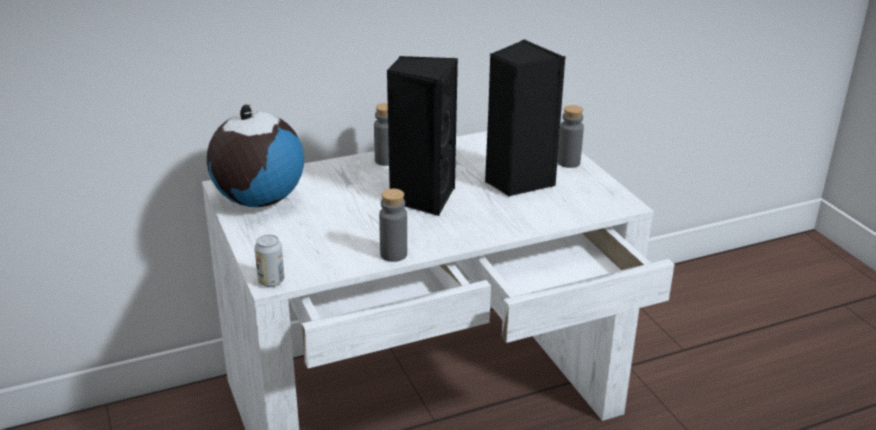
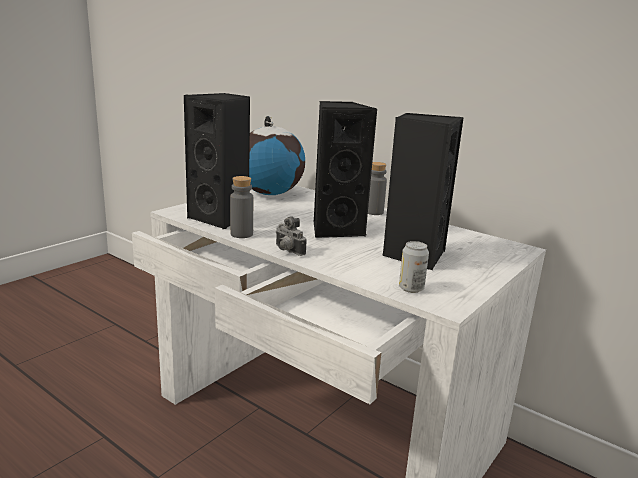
camera: 60 degrees right, 10 degrees down
can [255,235,284,287] -> can moved to [399,241,429,293]
grey bottle [558,105,584,168] -> none
none -> black speaker [184,93,250,229]
none -> camera [276,216,307,256]

